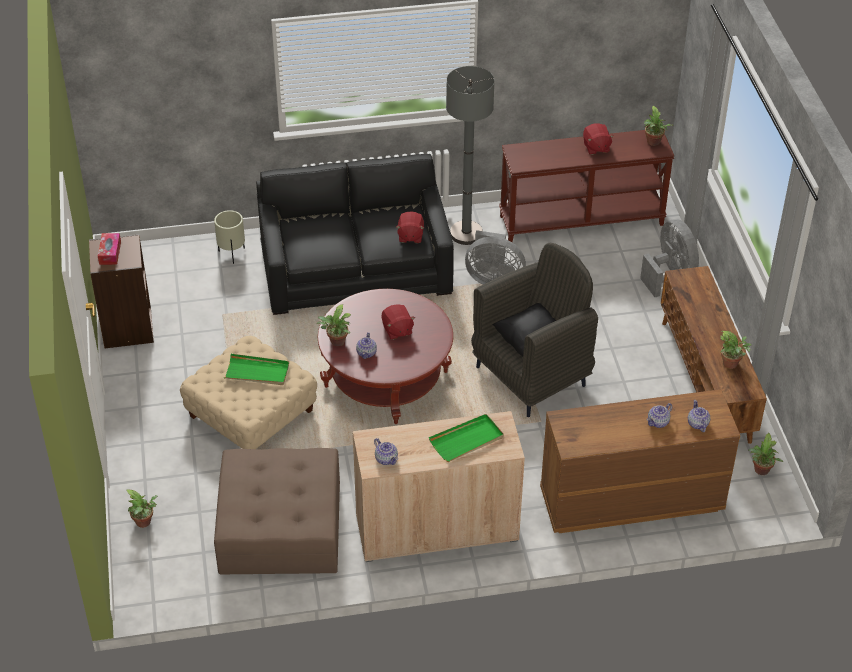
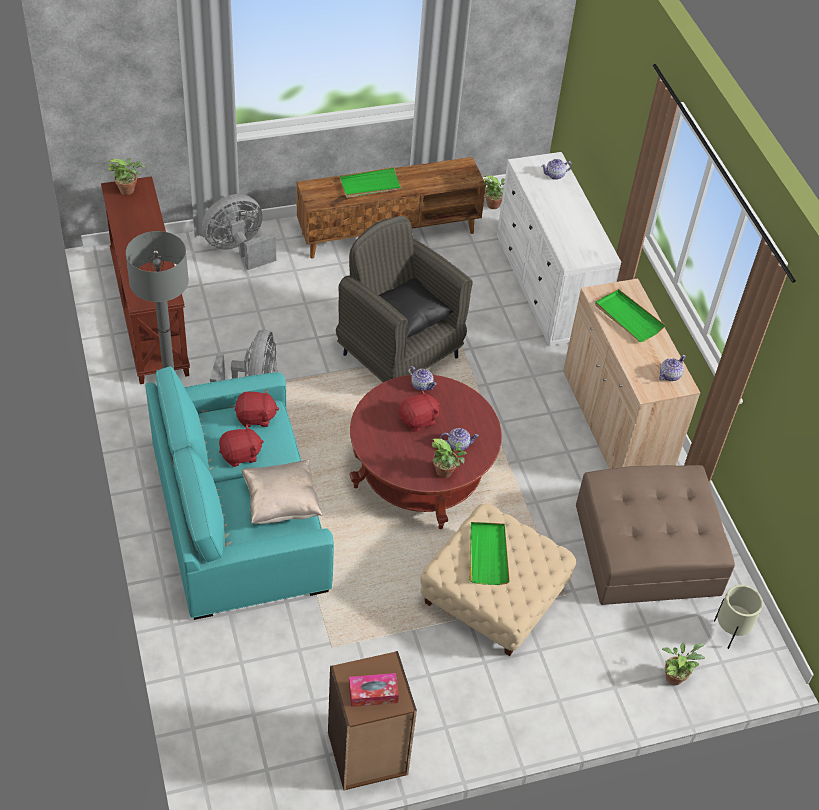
camera: 100 degrees left, 5 degrees up
beige planter [214,210,245,264] -> beige planter moved to [714,585,763,649]
black sofa [256,154,454,315] -> turquoise sofa [145,366,334,620]
brown dresser [540,389,740,533] -> white dresser [497,152,621,346]
red plush toy [583,123,614,155] -> red plush toy moved to [219,425,264,467]
teapot [647,403,672,428] -> teapot moved to [408,366,437,391]
potted plant [720,331,752,369] -> none
none -> beige pillow [242,459,322,524]
none -> green tray [340,167,403,198]

